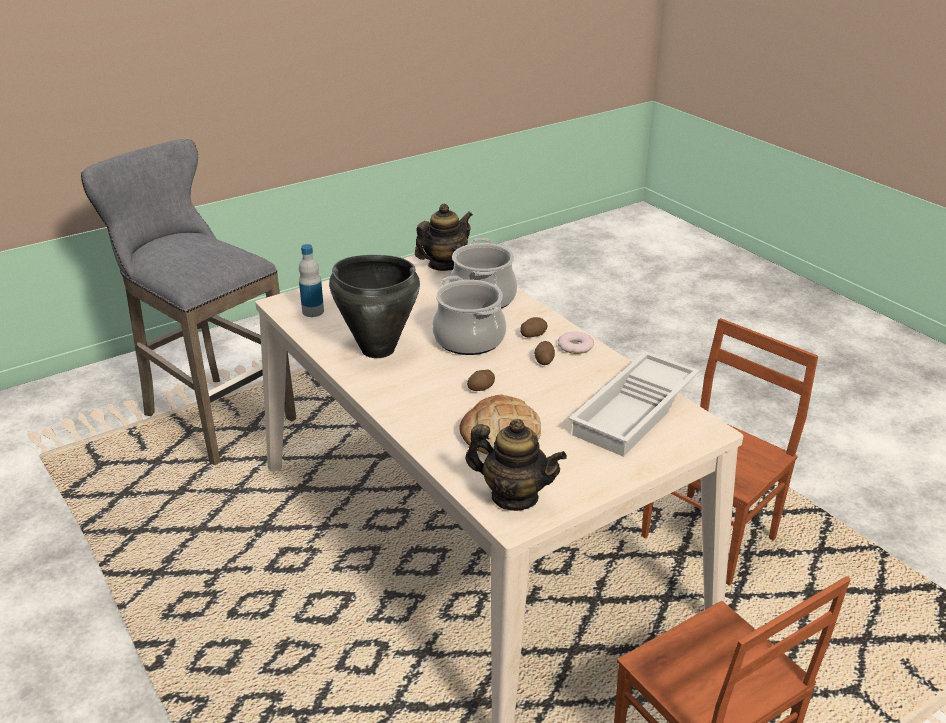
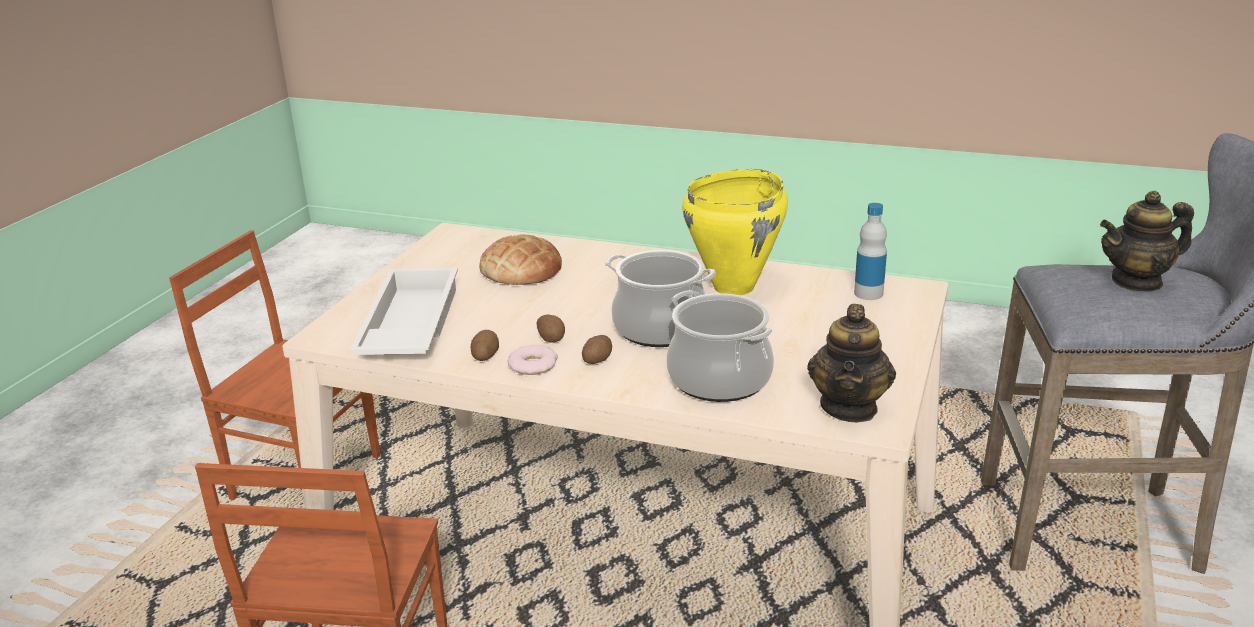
camera: 145 degrees right, 5 degrees down
black cooking pot [329,255,420,358] -> yellow cooking pot [682,169,788,296]
teapot [465,419,567,511] -> teapot moved to [1100,191,1194,292]
potato [467,370,495,391] -> potato moved to [471,330,499,361]

